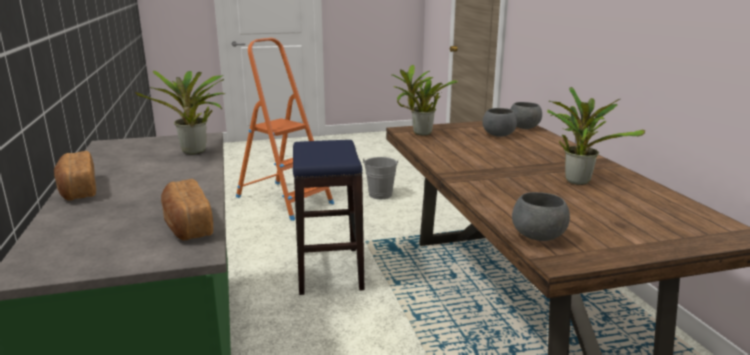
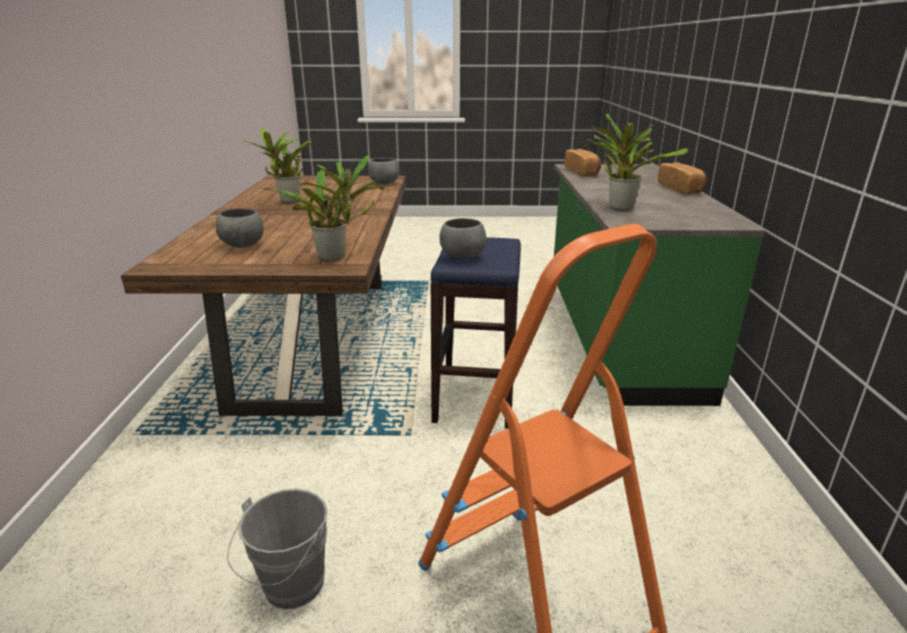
camera: 165 degrees left, 5 degrees up
grey bowl [511,102,542,129] -> grey bowl moved to [439,218,486,259]

